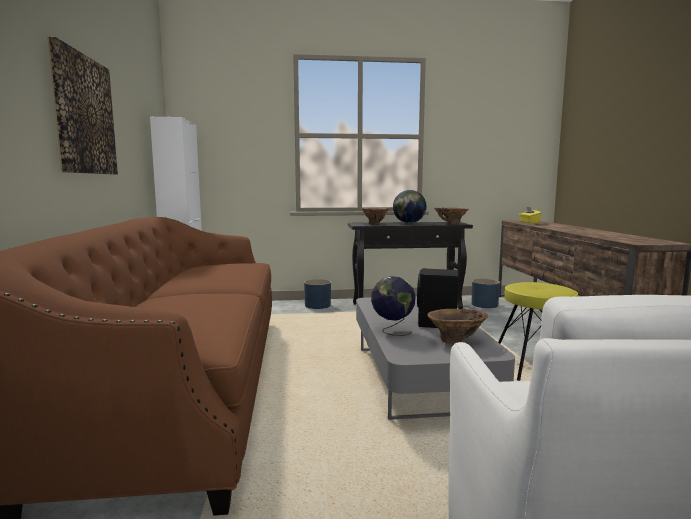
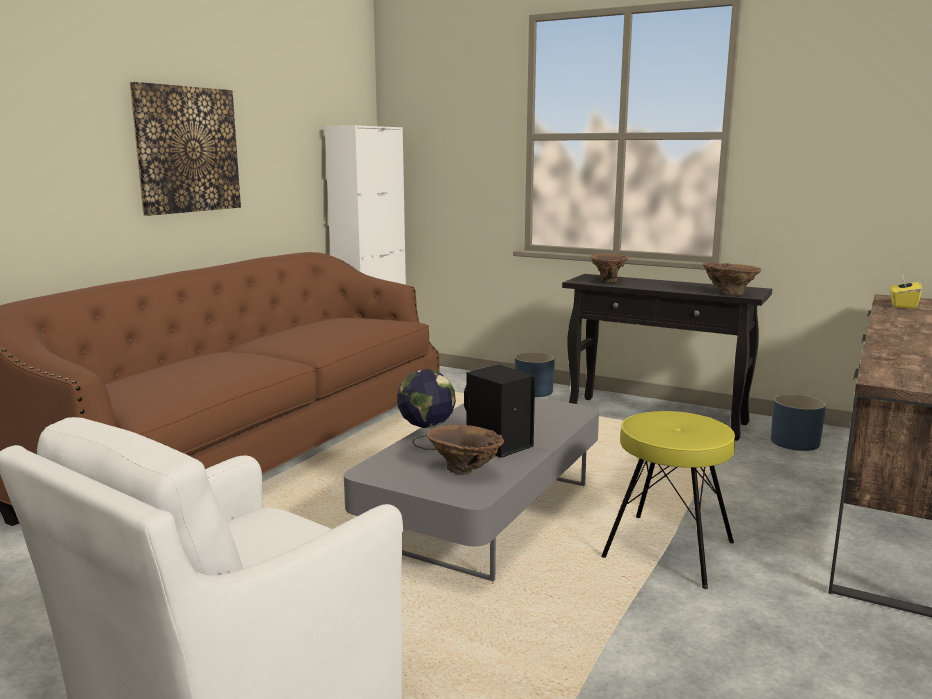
camera: 35 degrees right, 5 degrees up
globe [393,190,426,223] -> none

